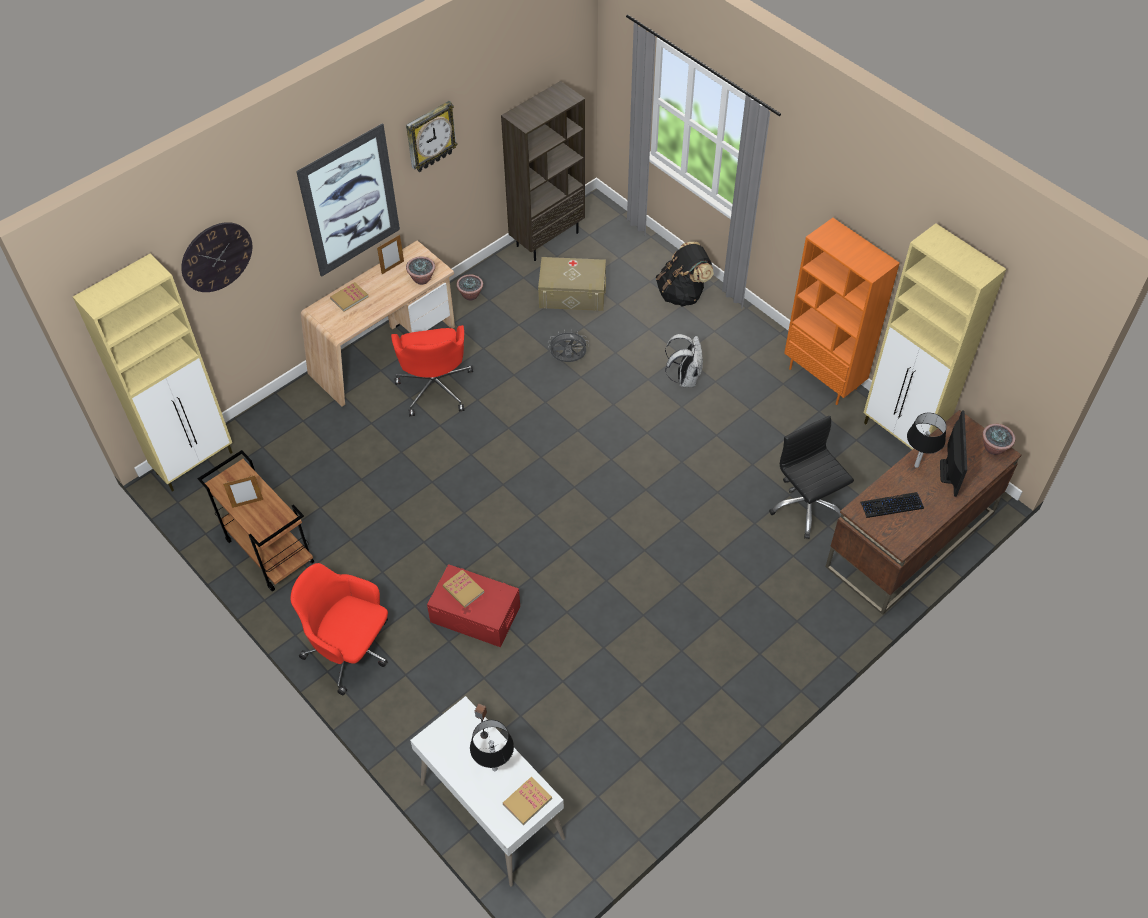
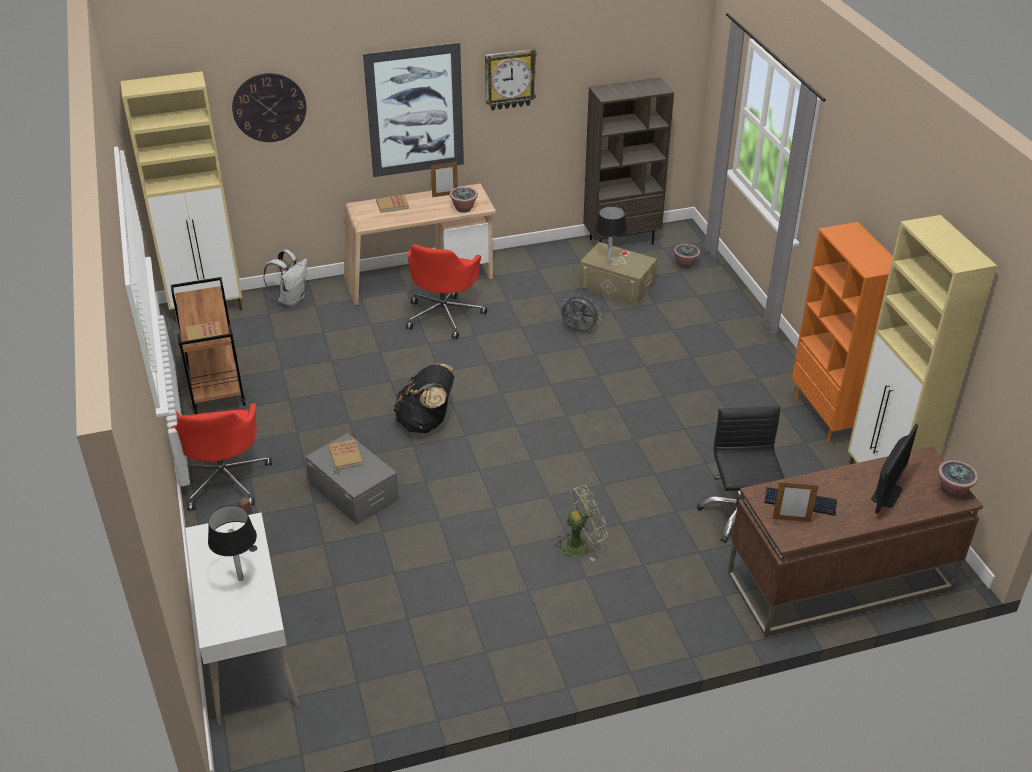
camera: 25 degrees right, 15 degrees down
picture frame [223,475,263,508] -> picture frame moved to [772,482,819,522]
red office chair [290,563,388,695] -> red office chair turned 150 degrees counterclockwise [171,403,272,511]
red storage box [427,564,520,647] -> grey storage box [305,433,399,525]
potted plant [456,274,483,300] -> potted plant moved to [674,244,700,268]
book [503,777,552,825] -> book moved to [185,321,222,345]
black backpack [656,242,714,307] -> black backpack moved to [393,364,454,433]
white backpack [665,334,703,387] -> white backpack moved to [263,249,307,307]
black table lamp [907,413,947,468] -> black table lamp moved to [595,206,627,263]
none -> green fan [553,485,608,562]

